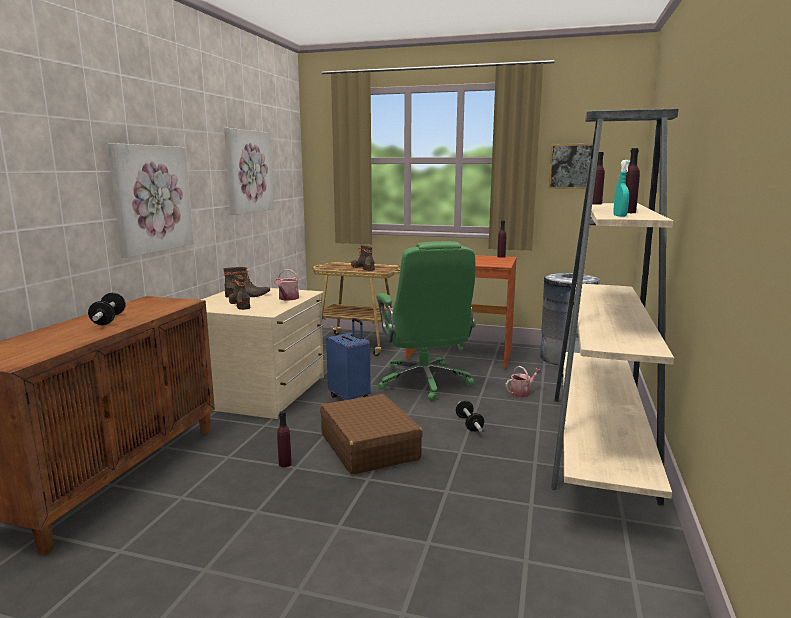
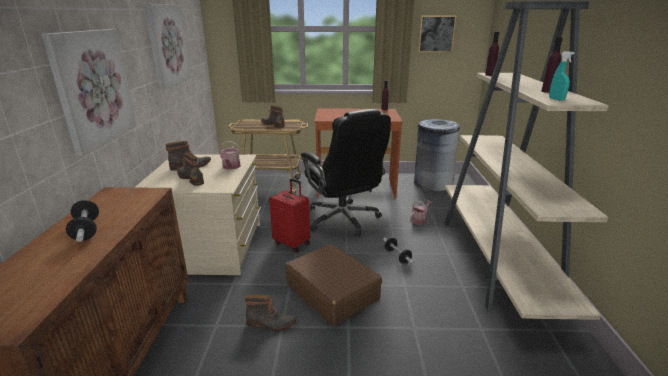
camera: 15 degrees left, 10 degrees up
purple bottle [277,411,292,467] -> boot [244,294,296,331]
blue suitcase [326,318,371,400] -> red suitcase [269,179,310,253]
green office chair [376,241,475,401] -> black office chair [301,109,391,237]

